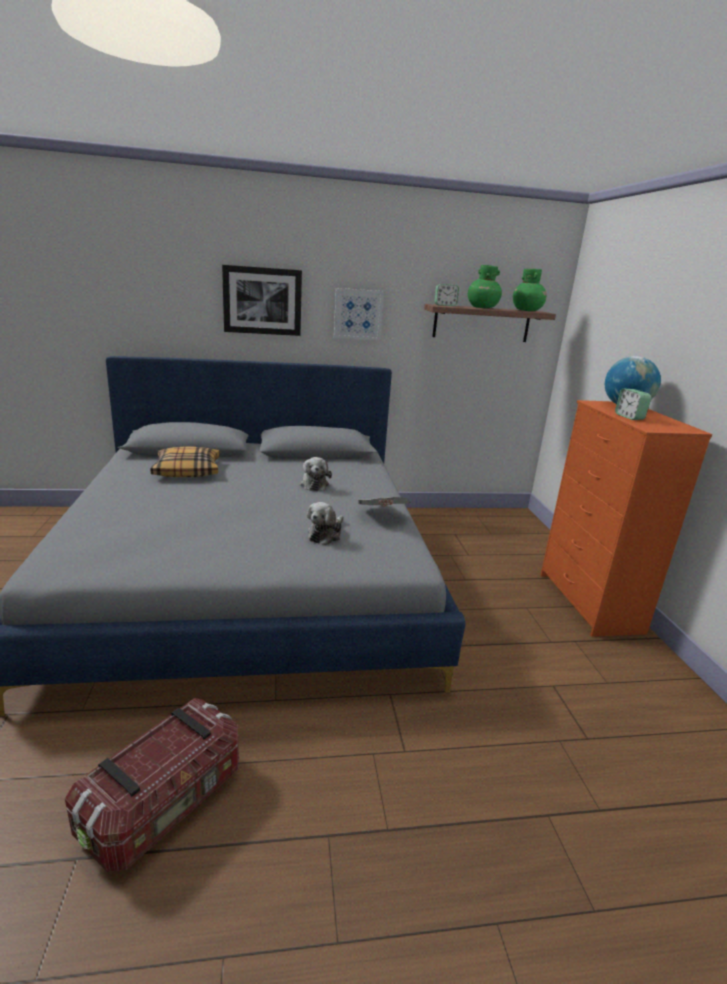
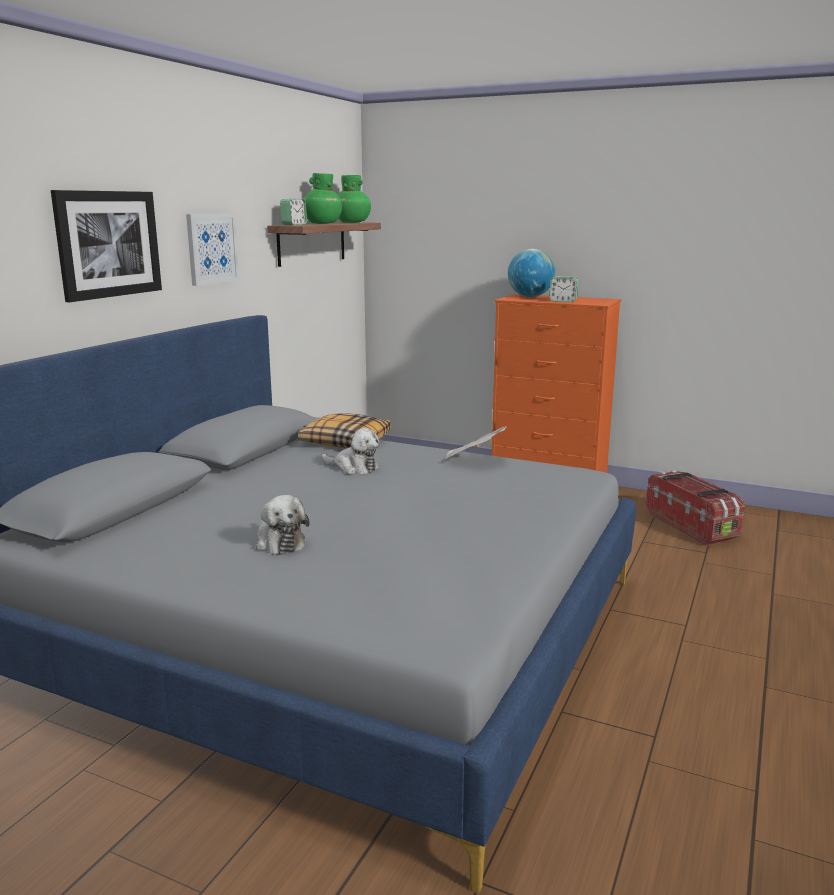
camera: 55 degrees left, 5 degrees down
storage box [65,698,239,872] -> storage box moved to [646,470,745,546]
pillow [150,446,220,477] -> pillow moved to [298,413,391,448]
plush toy [307,502,343,545] -> plush toy moved to [256,495,309,555]

